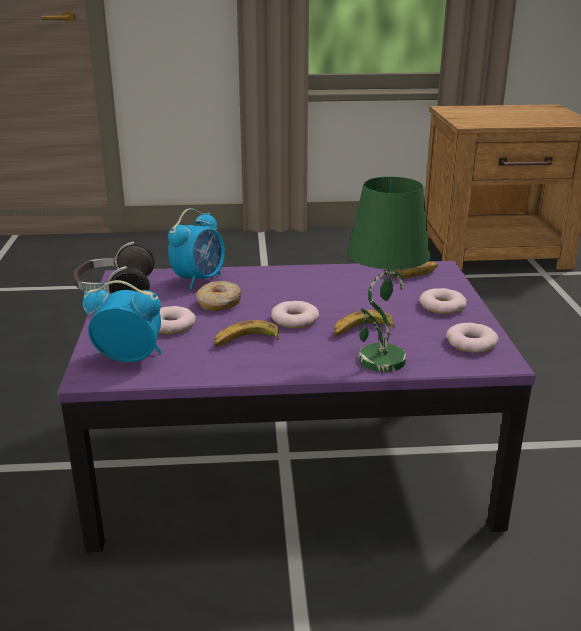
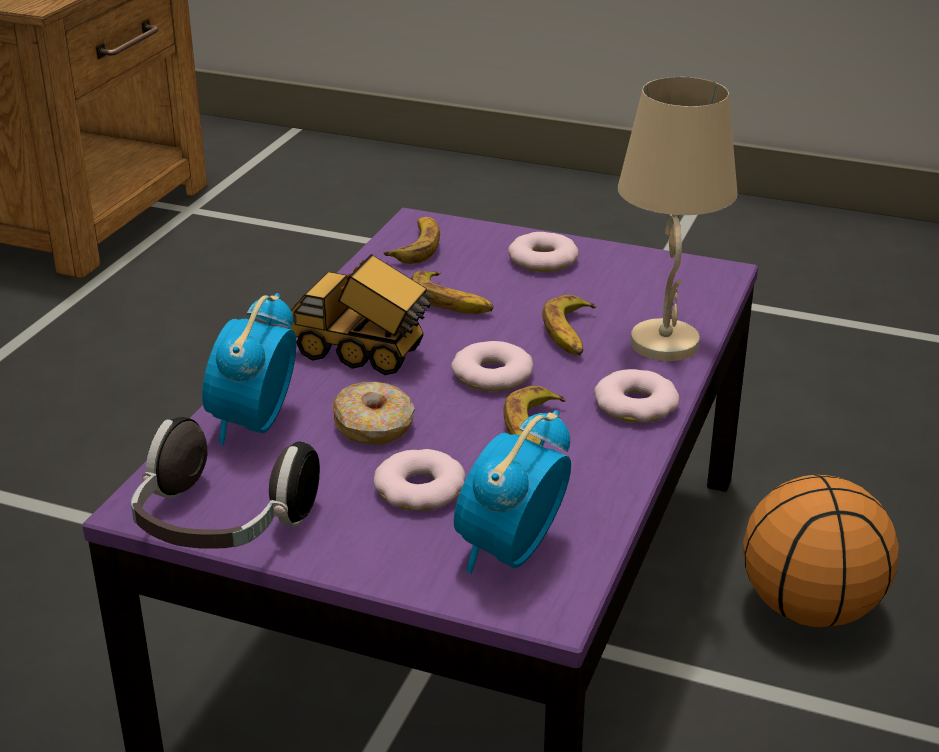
camera: 65 degrees left, 5 degrees up
alarm clock [168,208,225,290] -> alarm clock turned 135 degrees counterclockwise [202,293,296,445]
green table lamp [348,177,430,372] -> beige table lamp [618,77,738,361]
donut [446,323,499,353] -> donut moved to [594,369,679,423]
none -> toy truck [288,254,434,375]
none -> banana [411,271,494,314]
none -> basketball [743,475,899,627]

